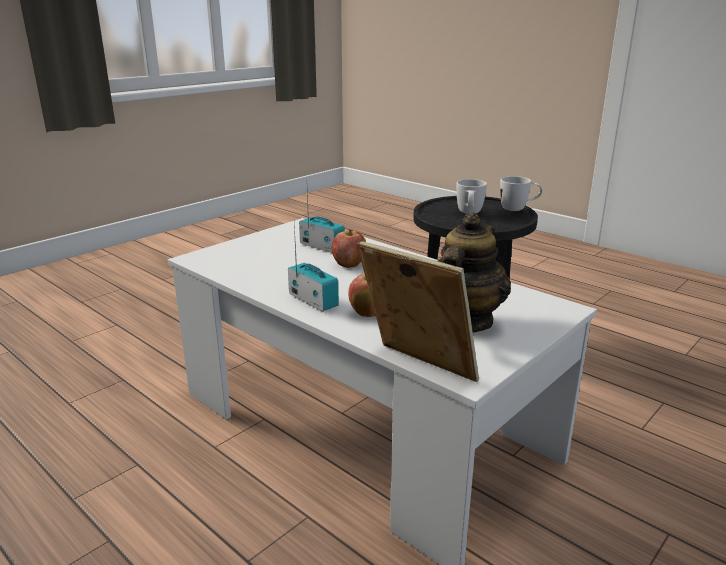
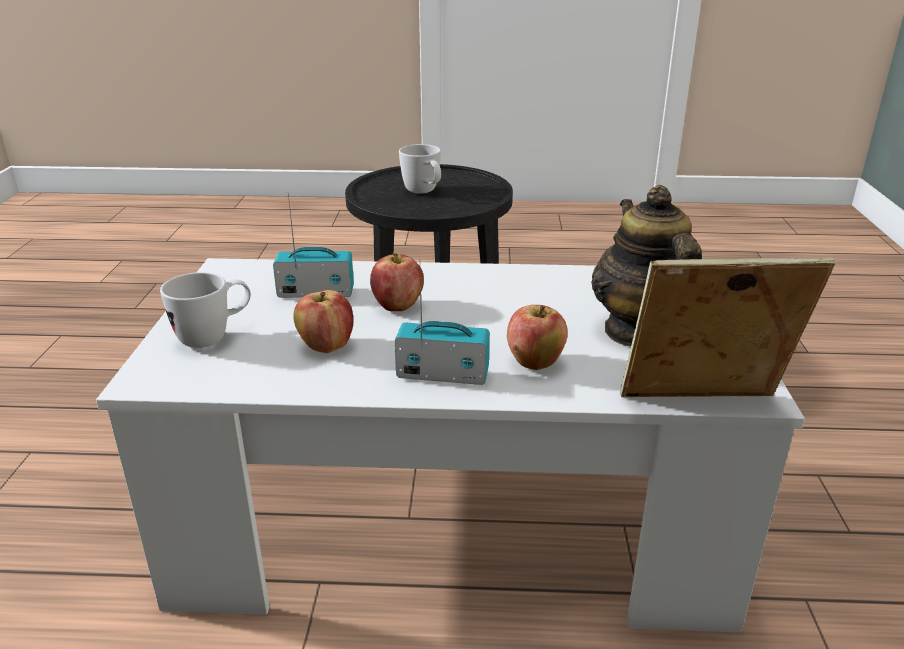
camera: 40 degrees left, 5 degrees up
white mug [500,176,542,211] -> white mug moved to [160,272,251,348]
none -> apple [293,290,353,353]

